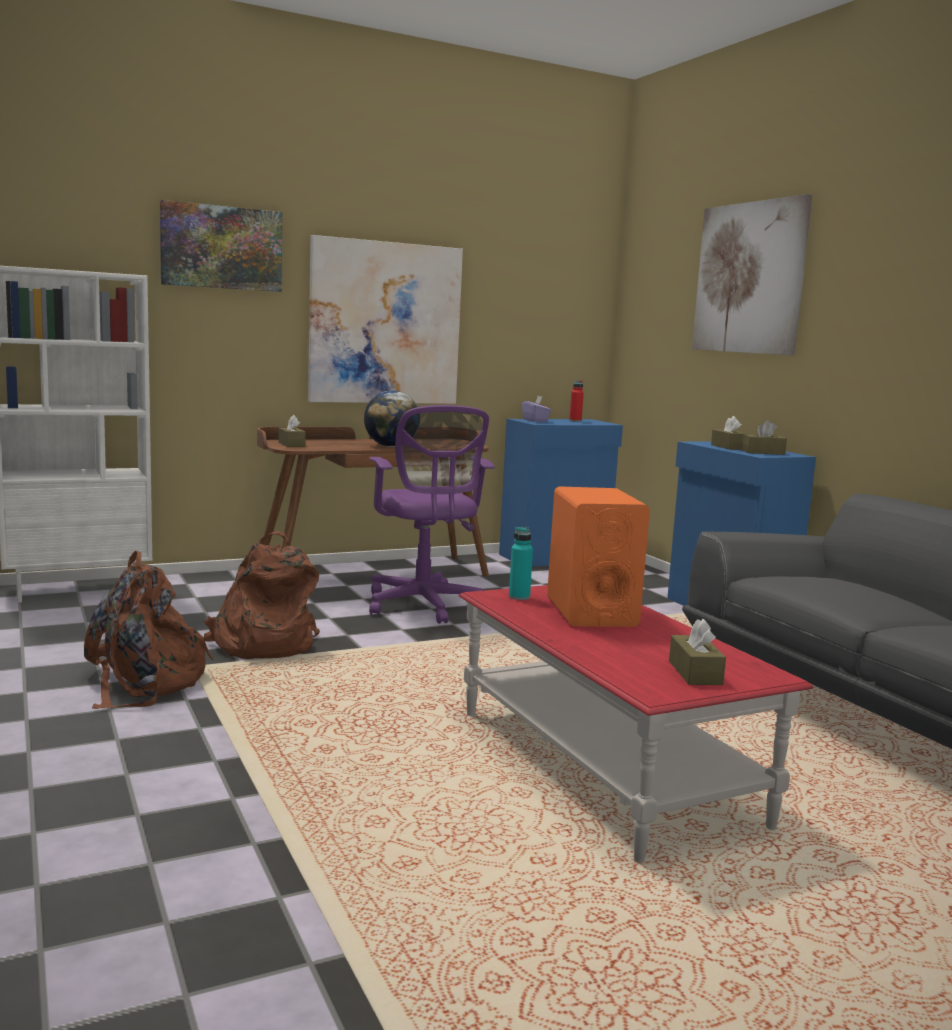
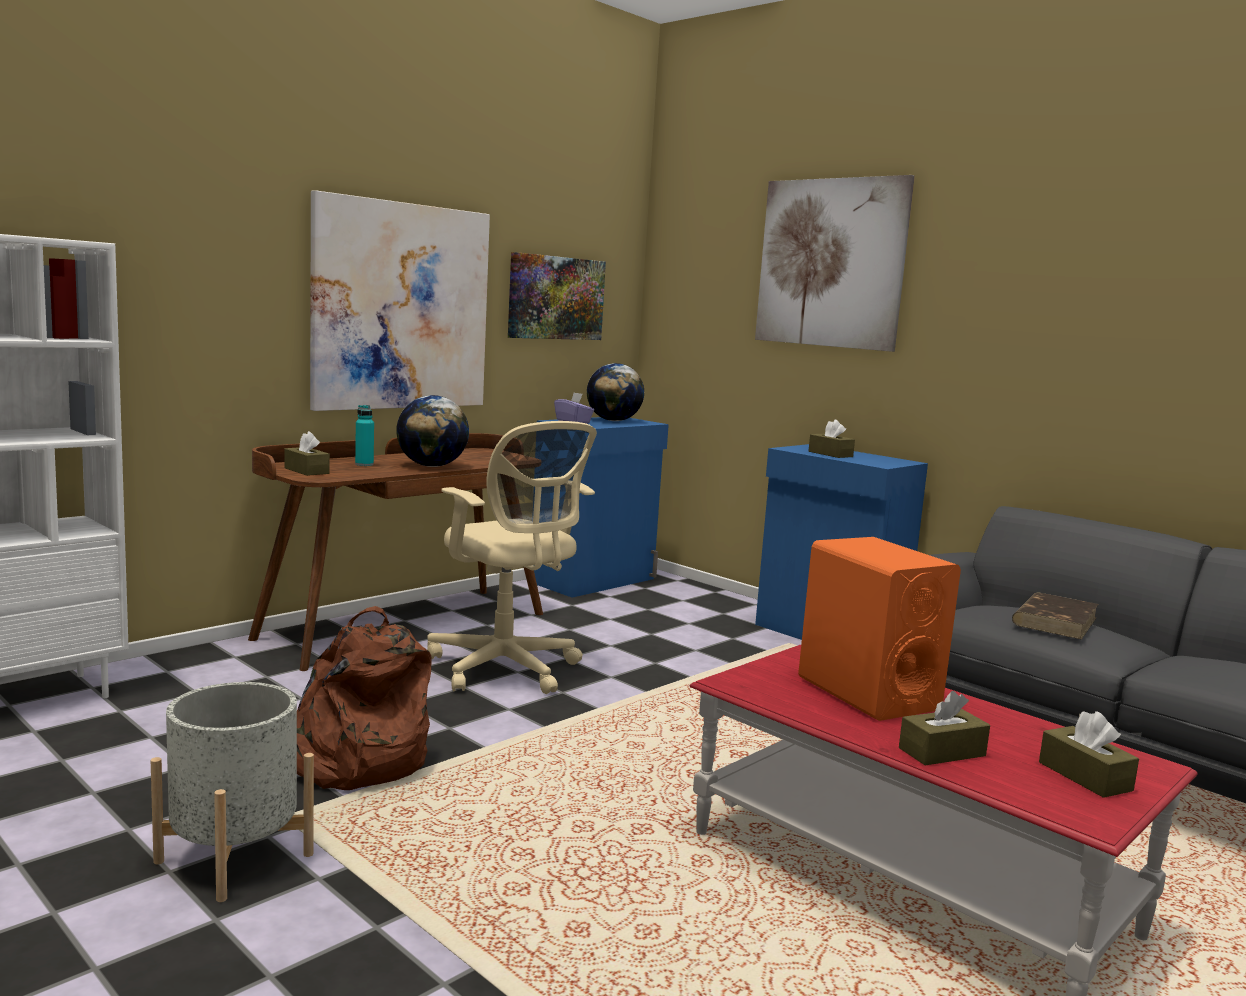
camera: 20 degrees left, 0 degrees up
brown backpack [84,550,214,709] -> grey planter [151,682,314,902]
picture [160,200,282,292] -> picture moved to [508,252,606,340]
purple office chair [369,405,495,624] -> beige office chair [427,421,597,694]
turquoise bottle [509,527,533,600] -> turquoise bottle moved to [355,405,374,466]
red bottle [569,380,584,422] -> globe [587,363,644,421]
brown tissue box [742,420,787,455] -> brown tissue box moved to [899,691,990,765]
none -> brown book [1012,593,1099,640]

